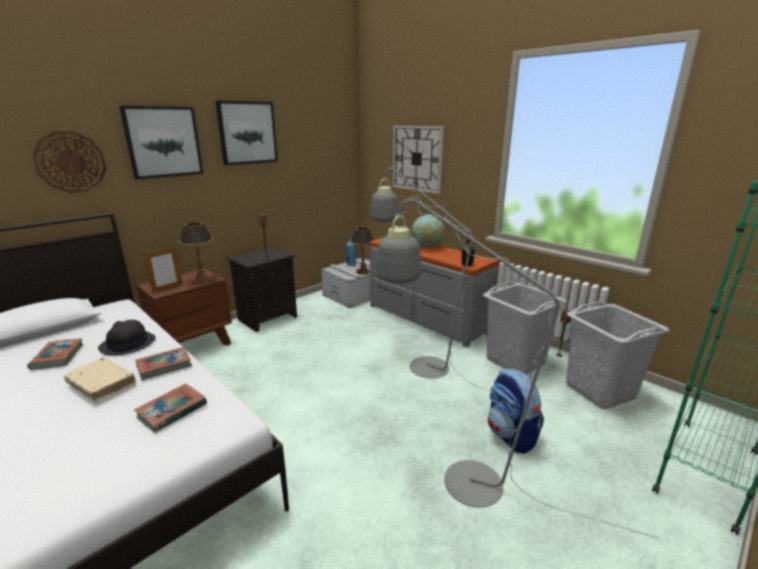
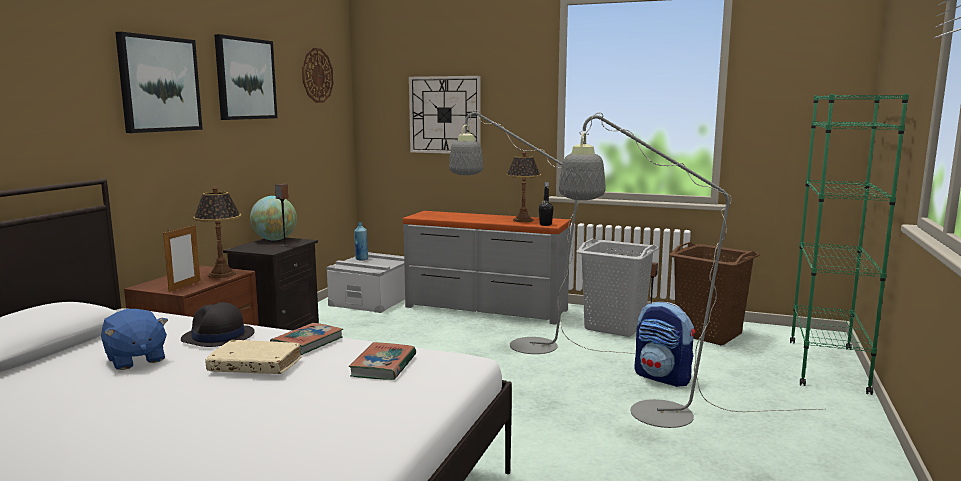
camera: 25 degrees left, 10 degrees down
book [27,338,83,370] -> blue plush toy [101,309,168,370]
wall clock [32,131,107,193] -> wall clock moved to [302,48,333,103]
table lamp [350,225,374,274] -> table lamp moved to [506,152,541,222]
globe [412,214,445,247] -> globe moved to [250,196,297,240]
grey laundry basket [566,301,670,409] -> brown laundry basket [669,242,760,345]

